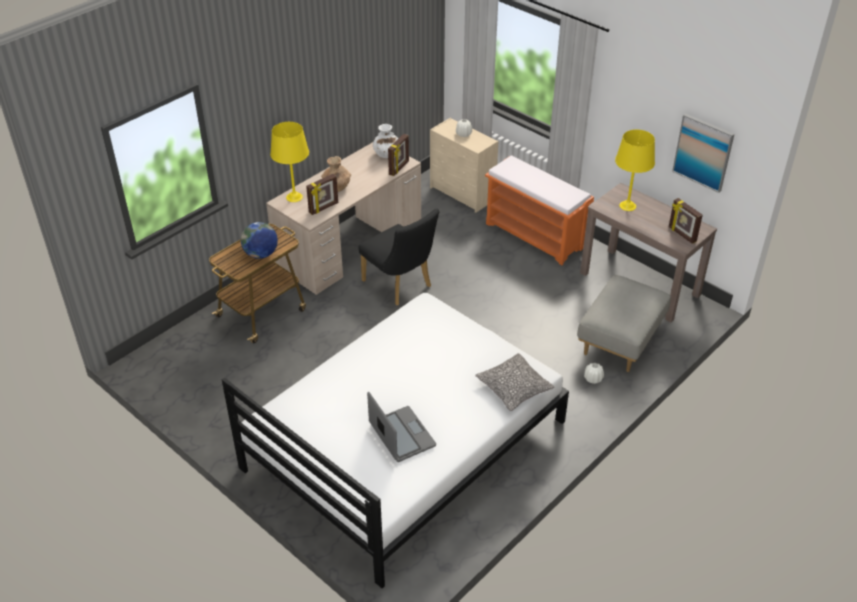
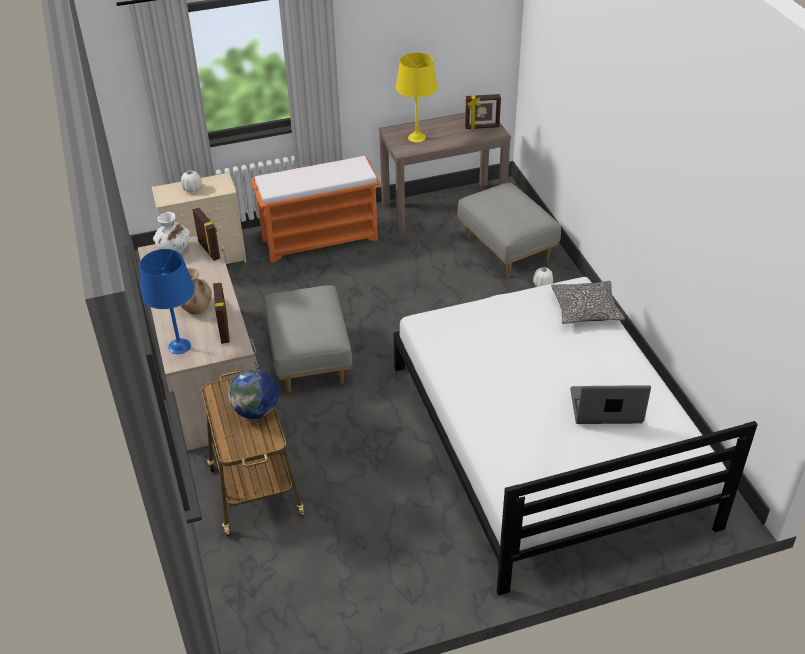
camera: 60 degrees left, 0 degrees up
yellow table lamp [270,122,309,202] -> blue table lamp [140,249,195,354]
black chair [359,209,439,306] -> grey ottoman [264,285,352,393]
picture [672,113,734,193] -> none

